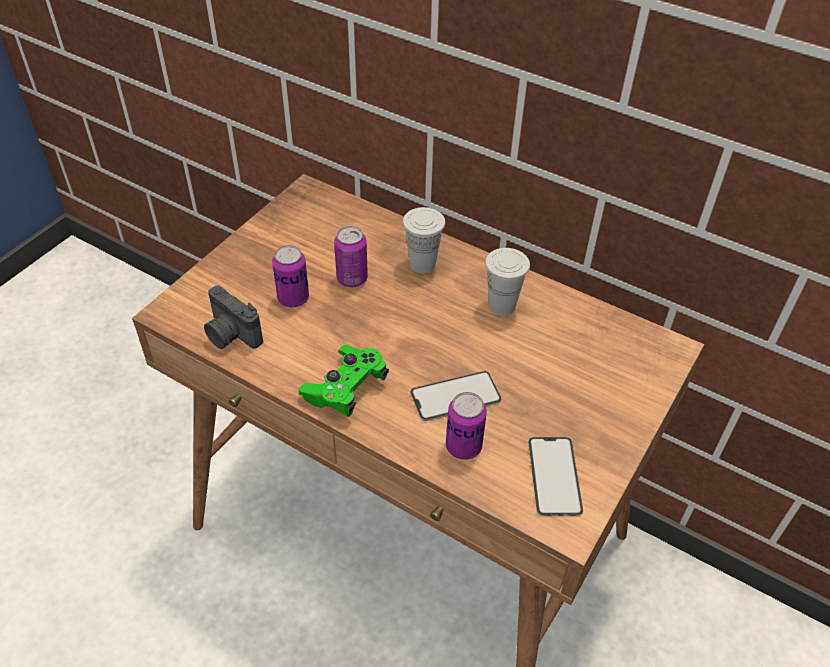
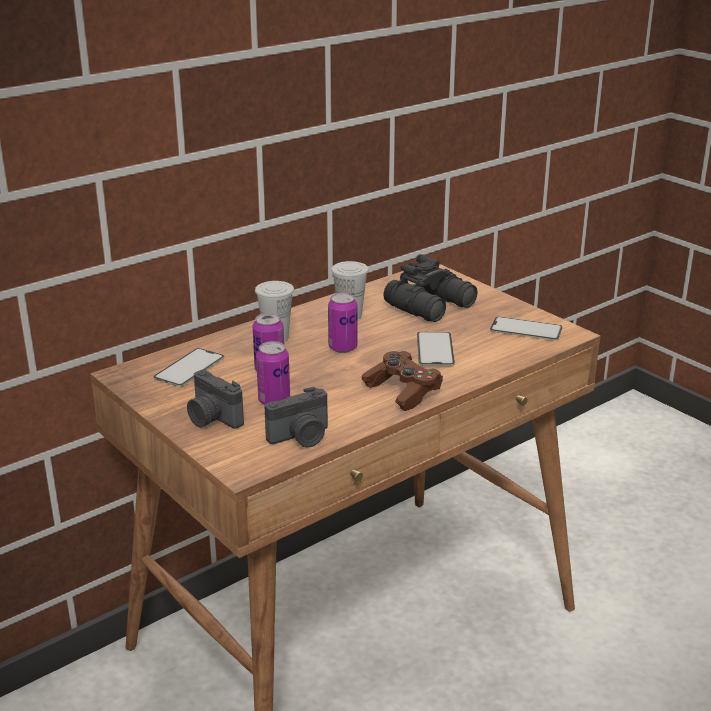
camera: 70 degrees left, 20 degrees down
green game controller [299,345,389,417] -> brown game controller [362,351,443,411]
can [446,392,487,460] -> can moved to [328,293,358,353]
none -> phone [154,348,224,387]
none -> camera [187,370,244,429]
none -> black binoculars [384,254,478,322]

